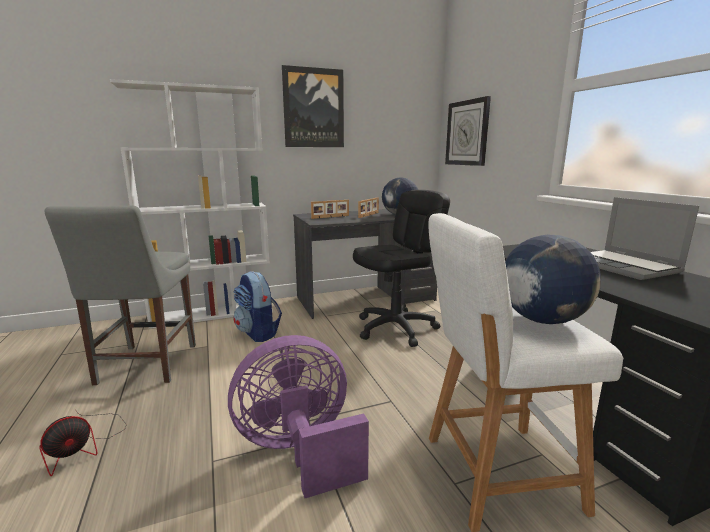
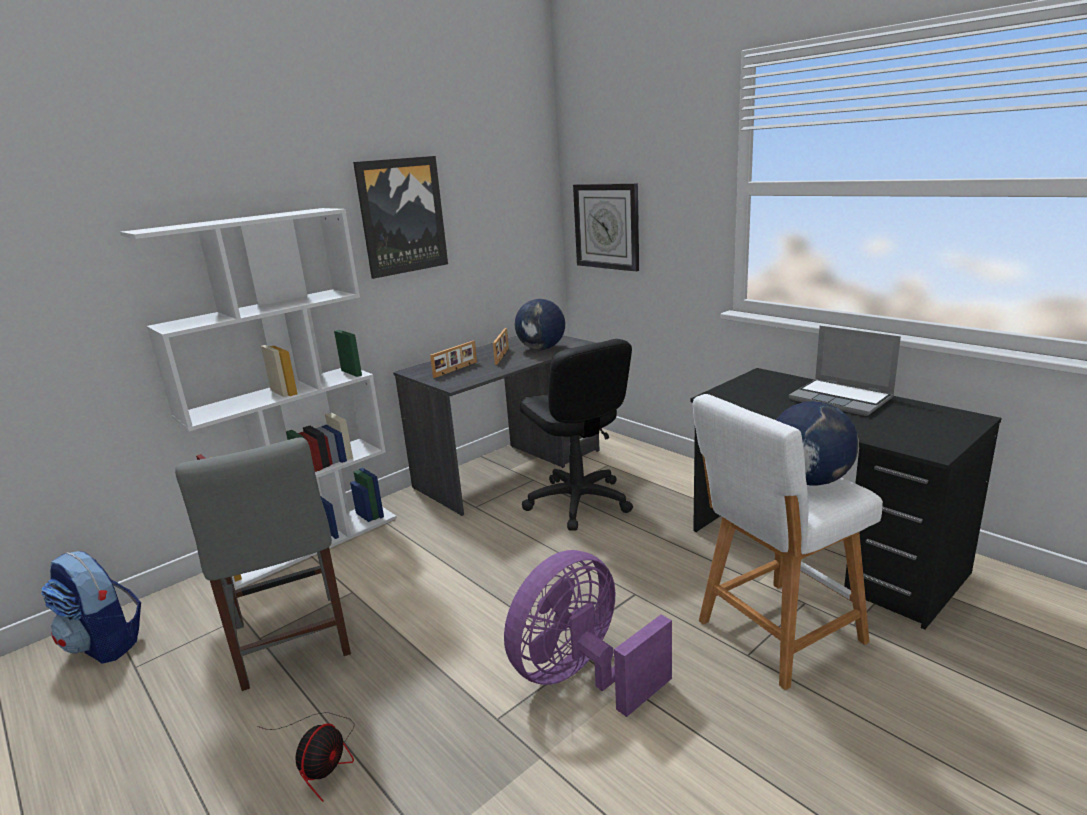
camera: 20 degrees left, 5 degrees up
backpack [233,271,282,342] -> backpack moved to [41,551,141,664]
black office chair [353,190,450,347] -> black office chair turned 120 degrees clockwise [520,339,633,530]

